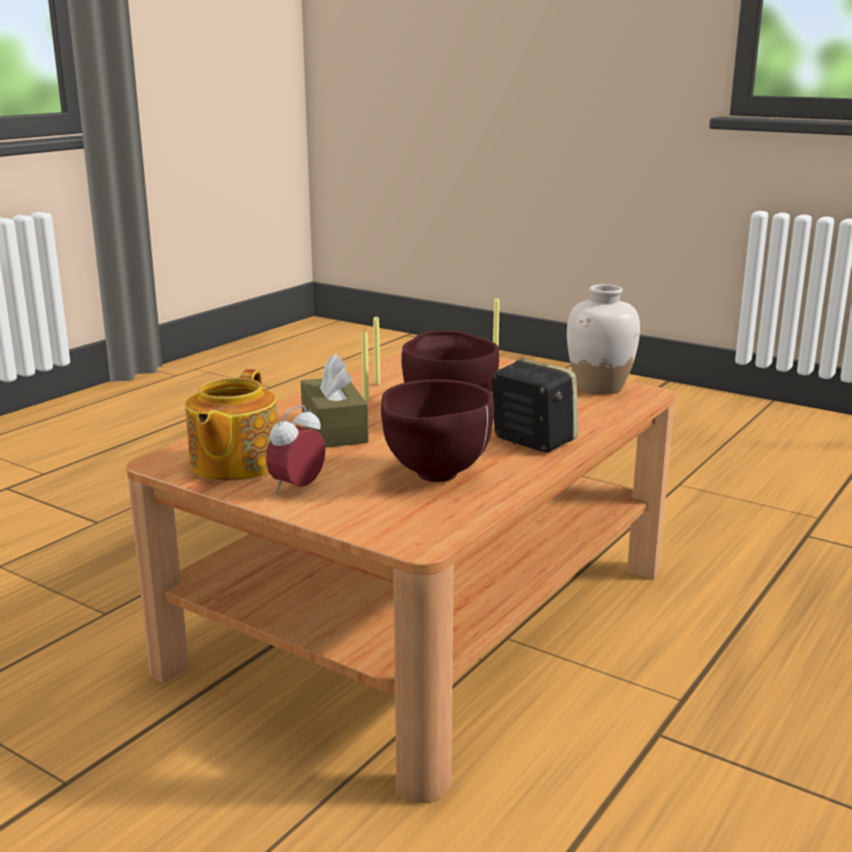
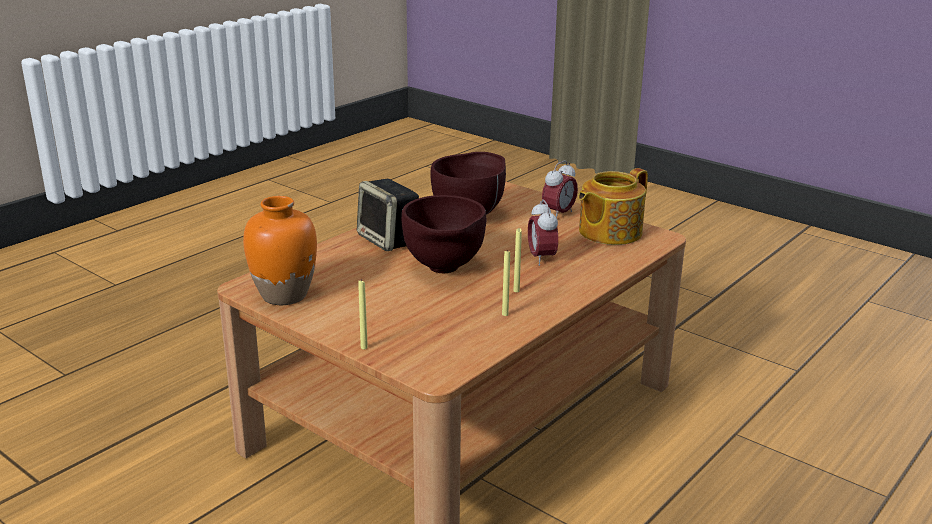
camera: 175 degrees left, 5 degrees up
teapot [185,369,278,481] -> teapot turned 150 degrees counterclockwise [578,168,648,245]
brown tissue box [301,354,369,447] -> alarm clock [528,199,558,266]
white vase [567,284,640,395] -> orange vase [243,196,317,305]

